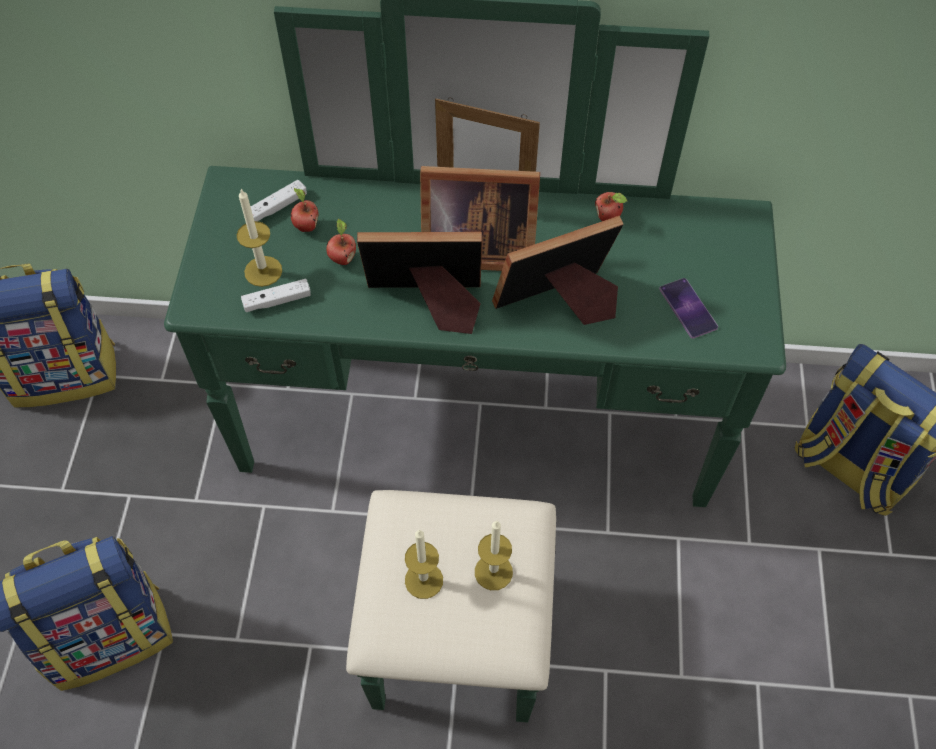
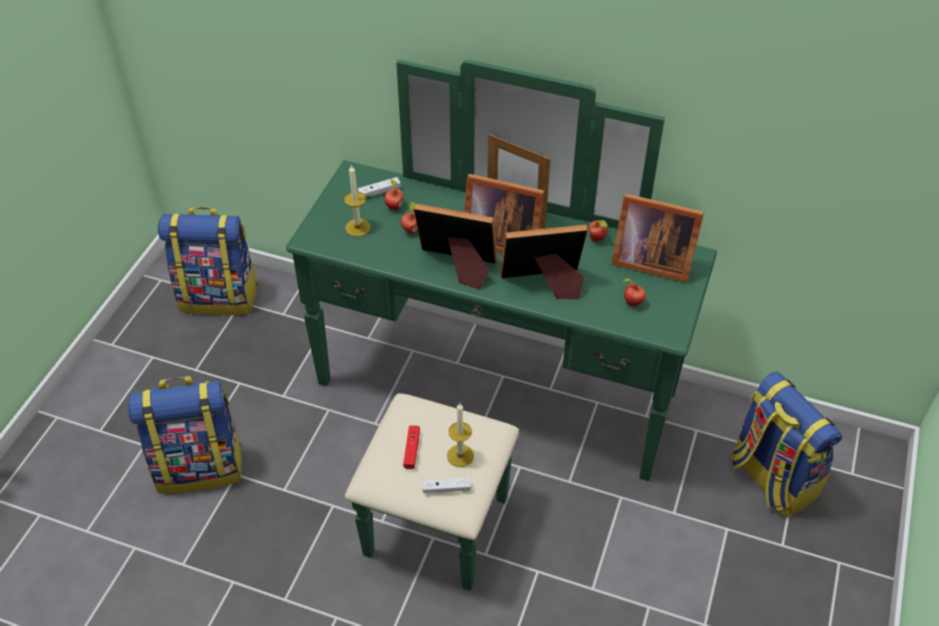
camera: 15 degrees right, 10 degrees down
white game controller [241,278,311,312] -> white game controller moved to [422,477,471,493]
candle [405,530,443,599] -> red game controller [403,425,420,469]
phone [659,278,718,339] -> apple [623,279,646,307]
none -> picture frame [611,194,704,283]

